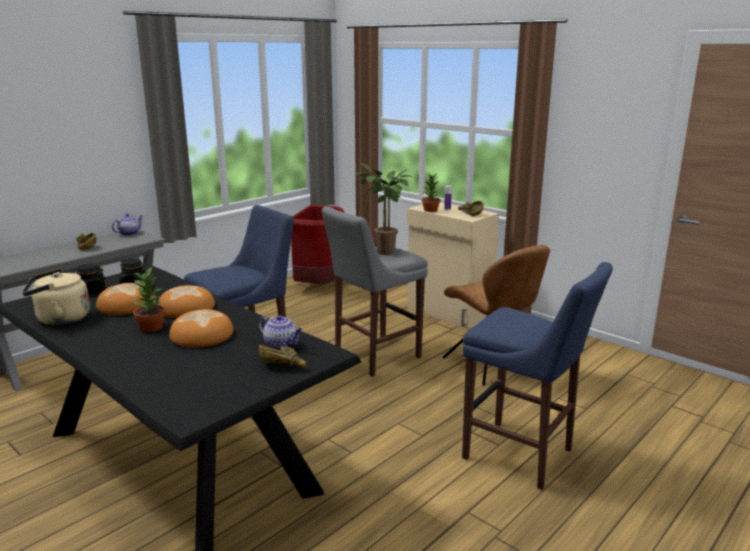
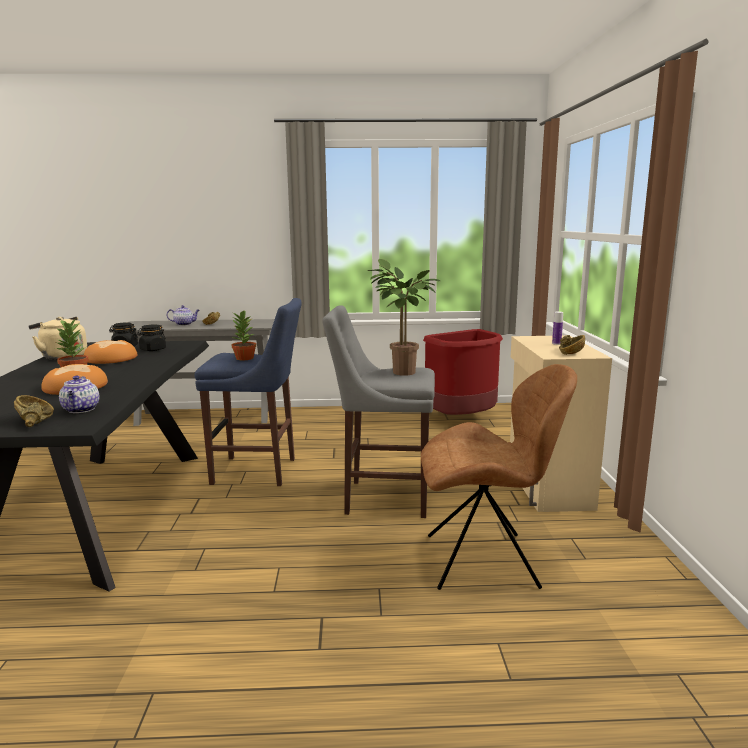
camera: 45 degrees right, 5 degrees down
teapot [112,213,143,235] -> teapot moved to [167,305,200,326]
bread [157,285,215,318] -> none
potted plant [422,173,441,212] -> potted plant moved to [231,310,256,360]
brown chair [442,245,550,386] -> brown chair turned 105 degrees counterclockwise [421,364,577,590]
blue stool [462,262,613,490] -> none

